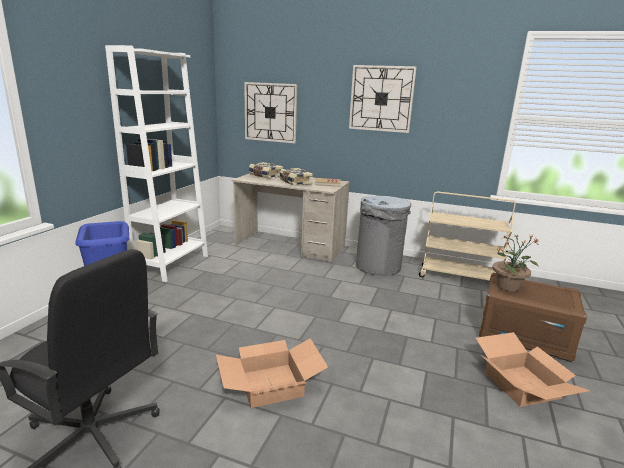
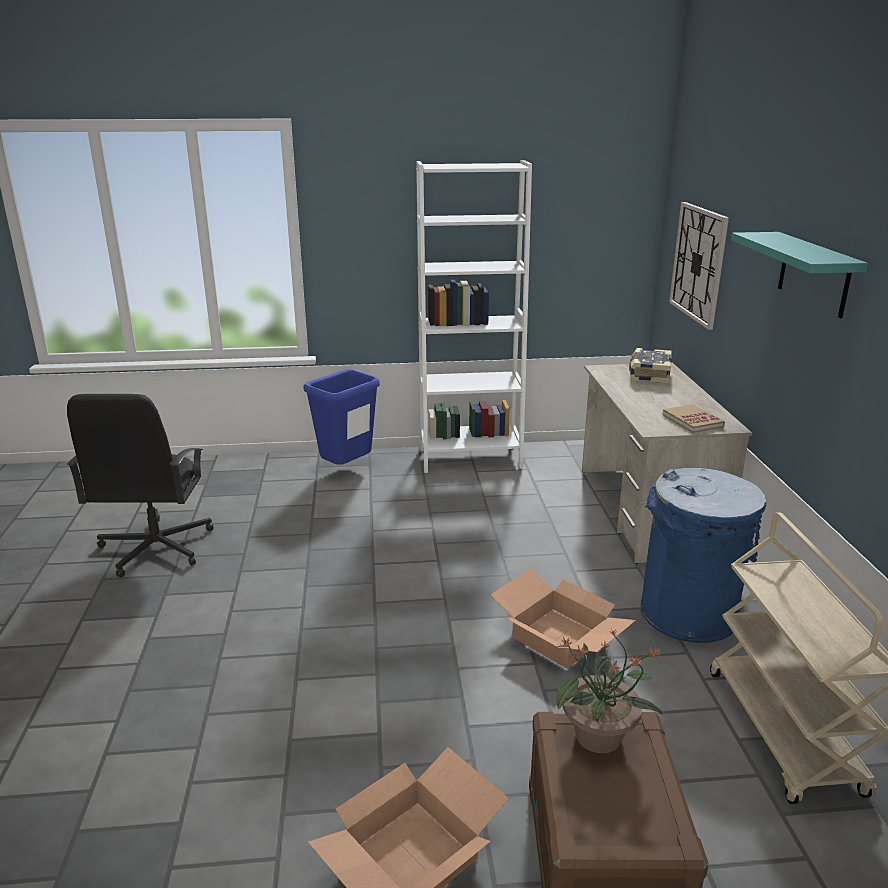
camera: 65 degrees right, 5 degrees up
cardboard box [216,338,328,408] -> cardboard box moved to [490,569,636,669]
book [280,168,313,186] -> none
wall clock [349,65,417,133] -> turquoise shelf [731,232,868,319]
grey trash can [356,196,411,276] -> blue trash can [641,468,766,643]

